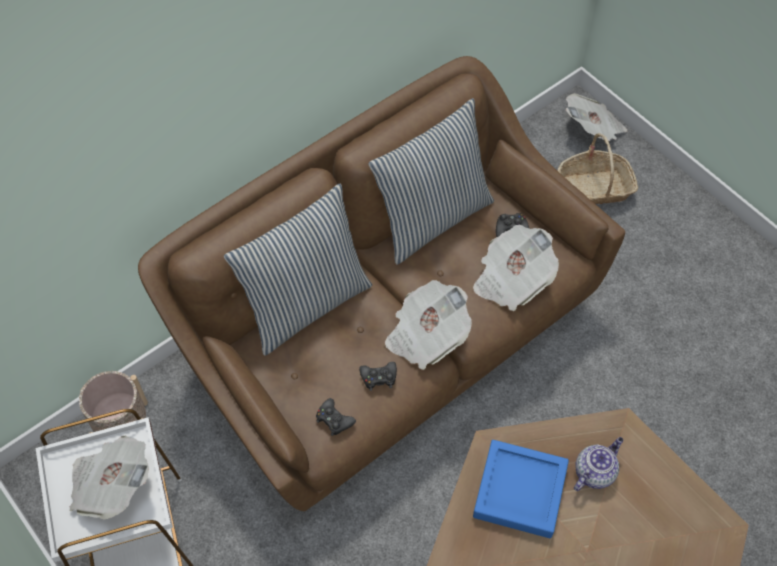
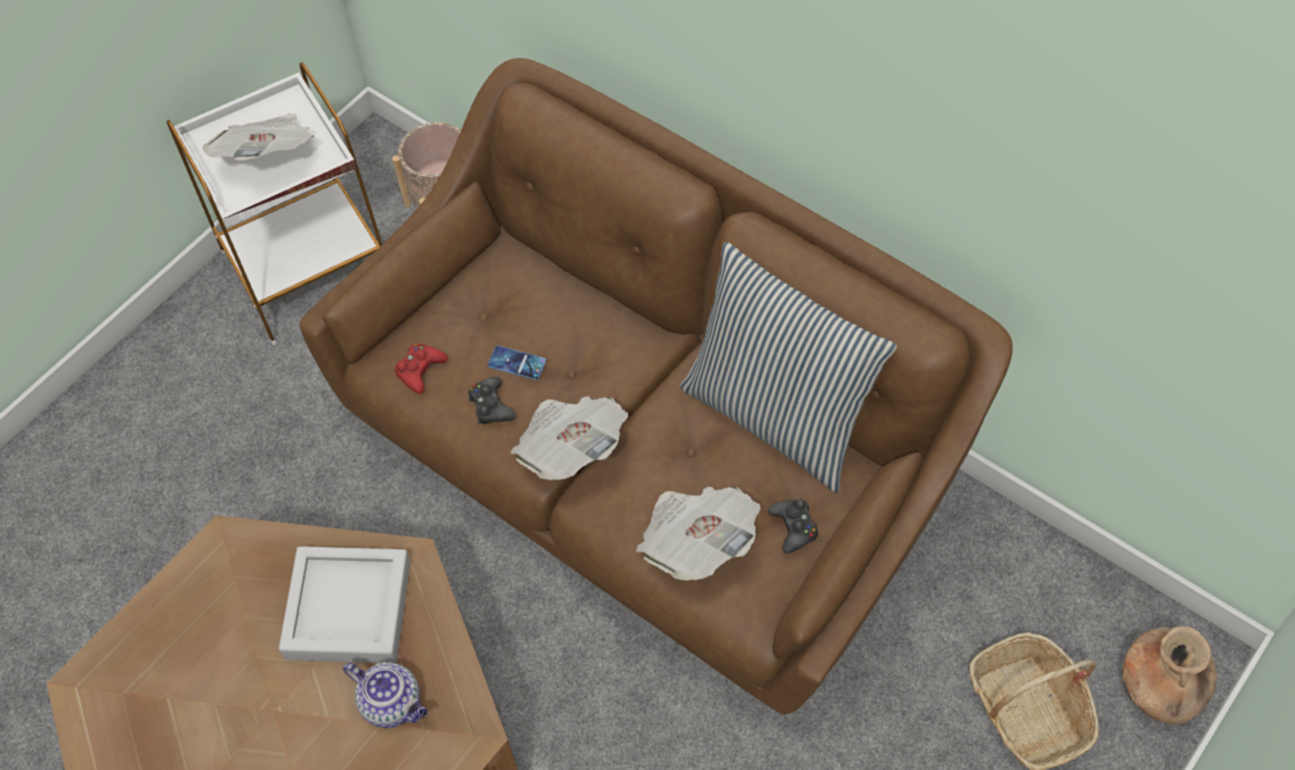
camera: 80 degrees right, 0 degrees up
pillow [224,183,372,356] -> none
black game controller [316,398,356,436] -> red game controller [395,343,448,394]
blue tray [473,440,569,538] -> grey tray [279,546,411,663]
newspaper [565,93,627,141] -> brown vase [1122,626,1217,724]
none -> phone [487,345,546,380]

